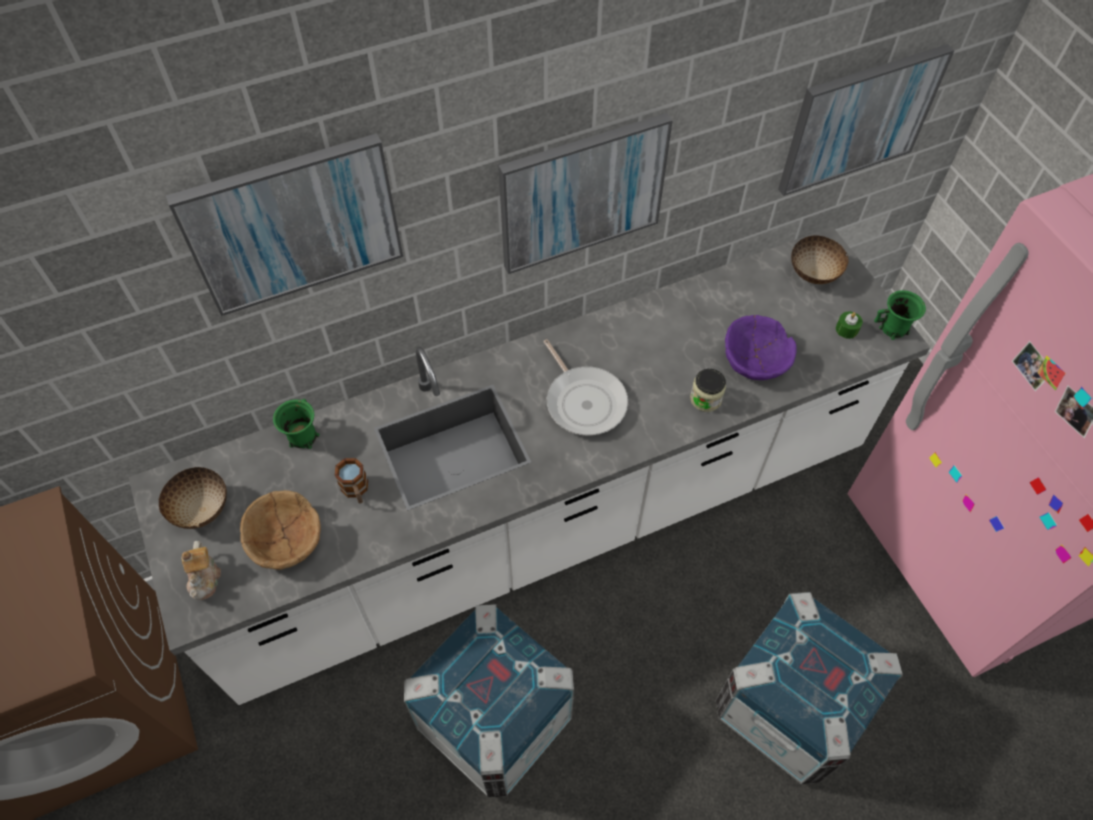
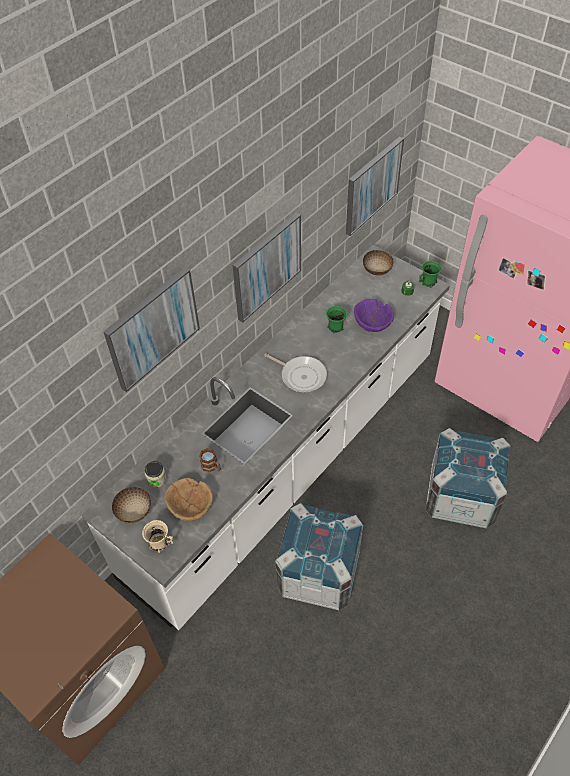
camera: 25 degrees left, 5 degrees down
teapot [181,541,221,600] -> beige mug [142,520,174,553]
green mug [273,399,320,449] -> green mug moved to [326,306,347,333]
jar [690,369,726,412] -> jar moved to [145,461,167,488]

